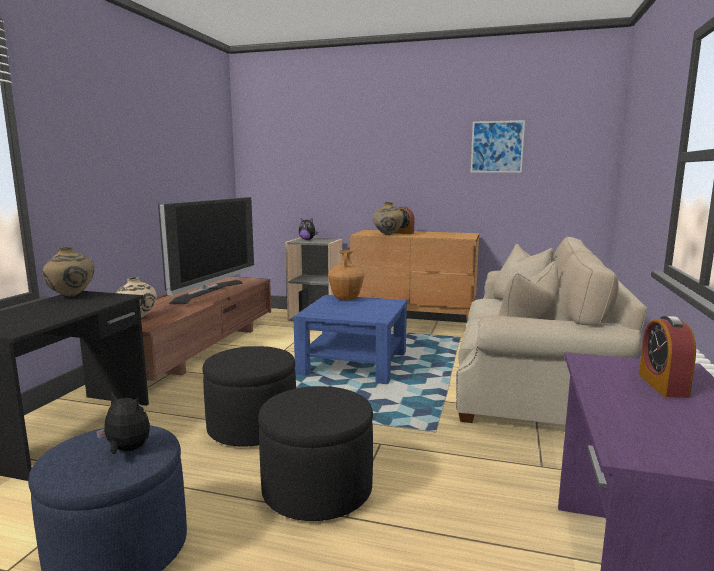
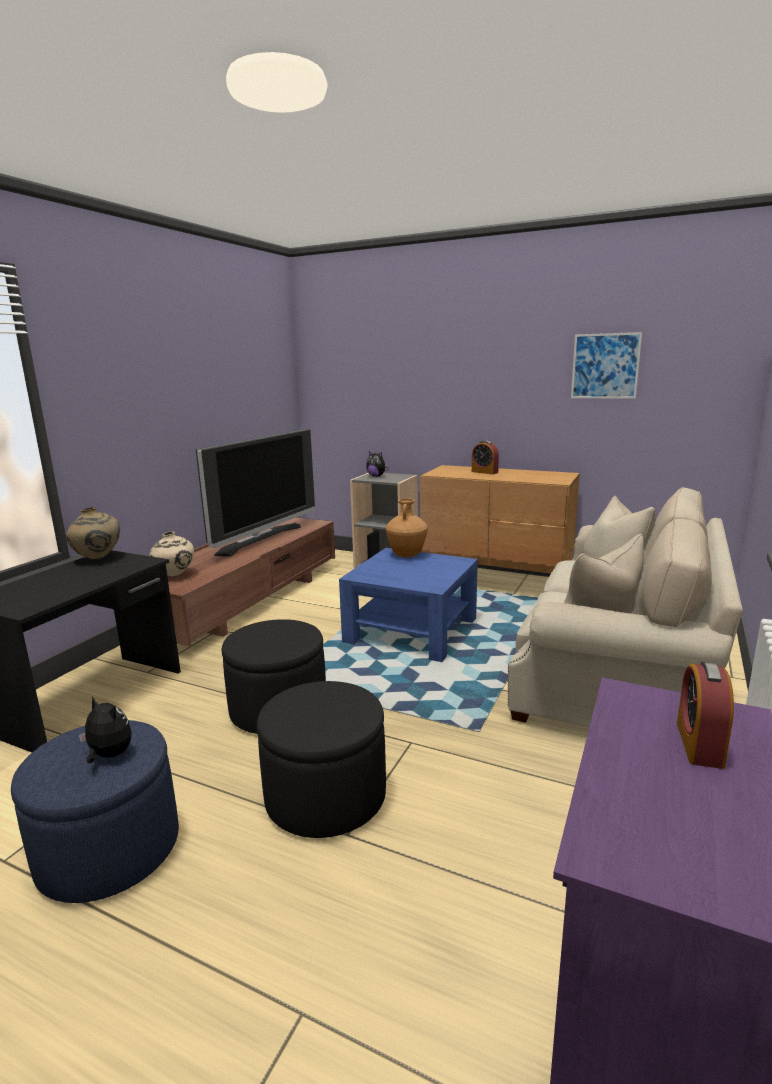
camera: 10 degrees right, 5 degrees up
beige vase [373,202,404,235] -> none

